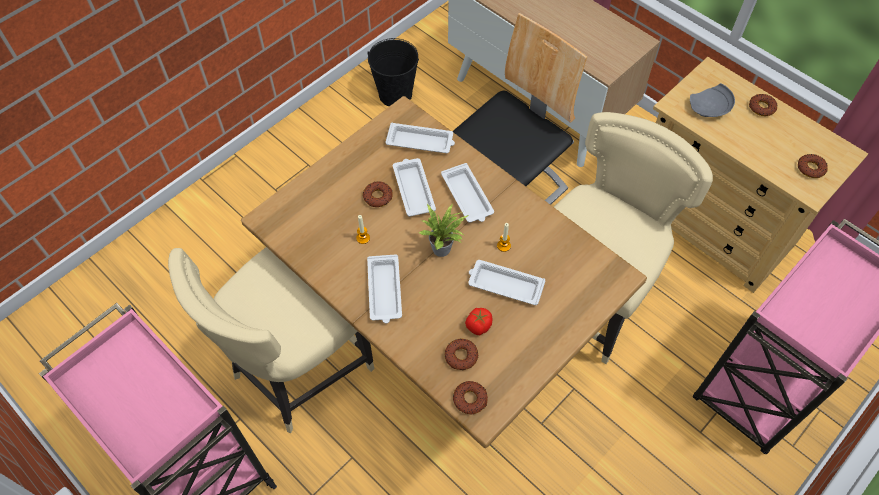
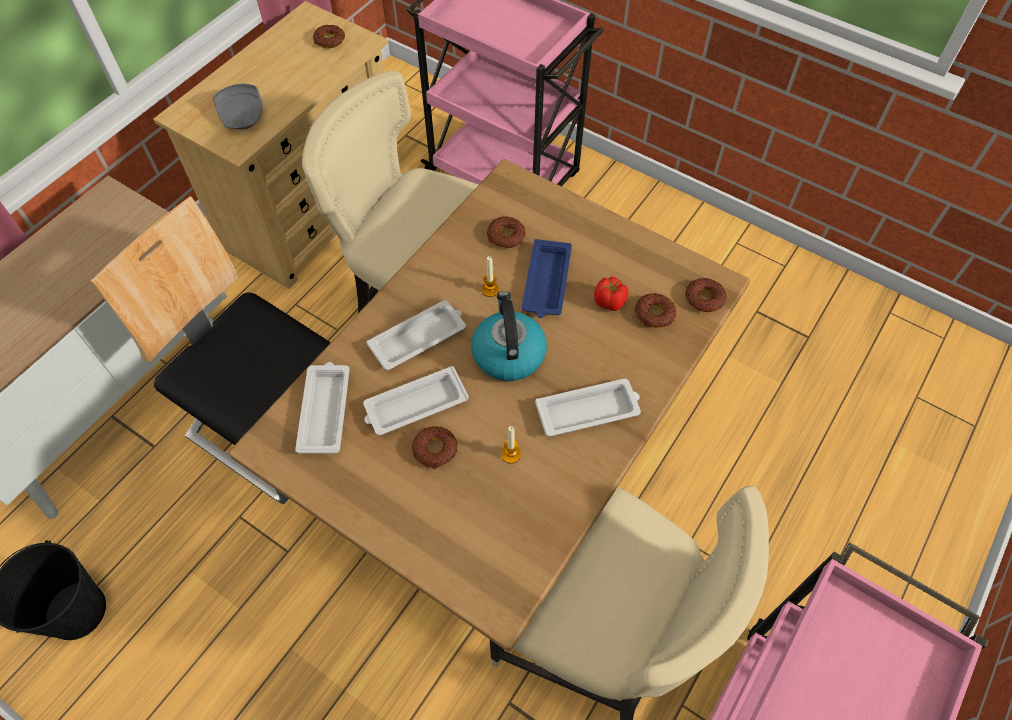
camera: 100 degrees left, 0 degrees up
potted plant [419,204,469,257] -> kettle [471,291,547,381]
white tray [468,260,545,305] -> blue tray [522,239,572,318]
donut [749,94,778,116] -> donut moved to [487,217,526,248]

